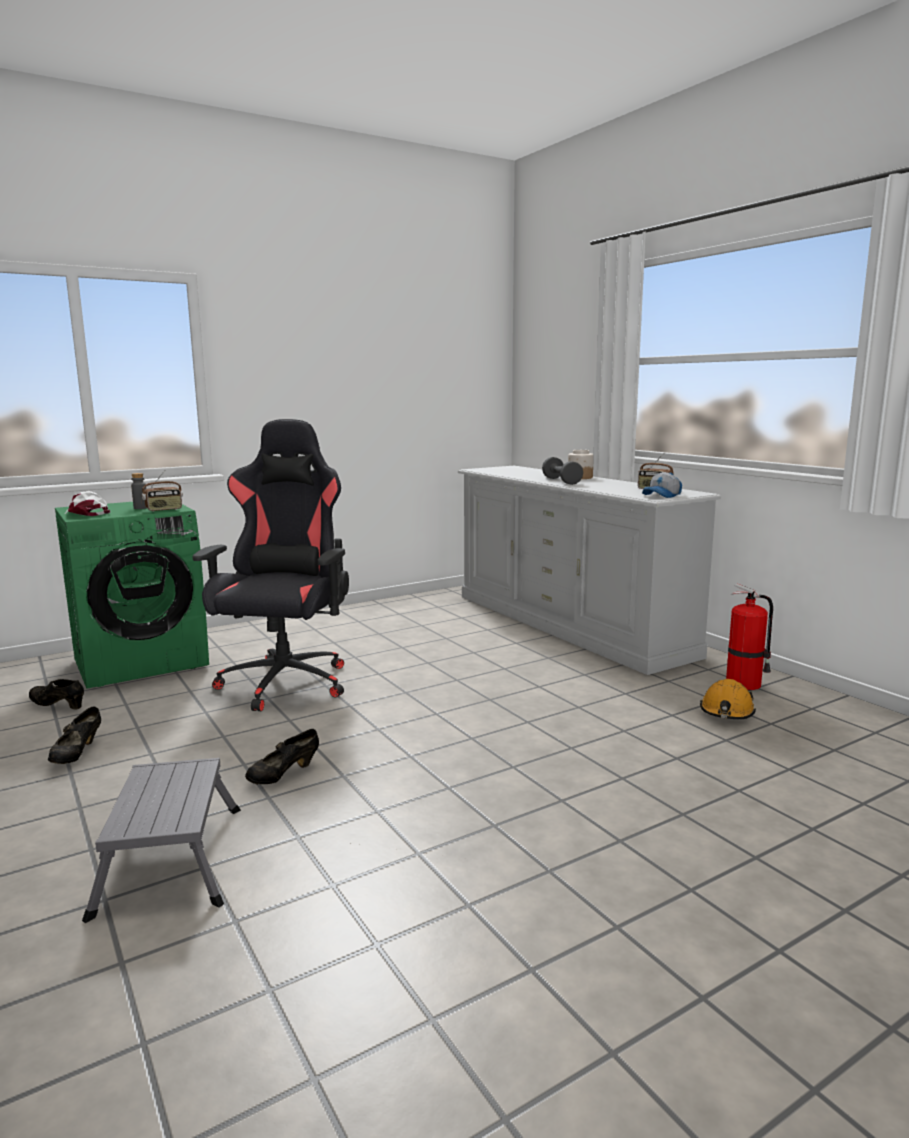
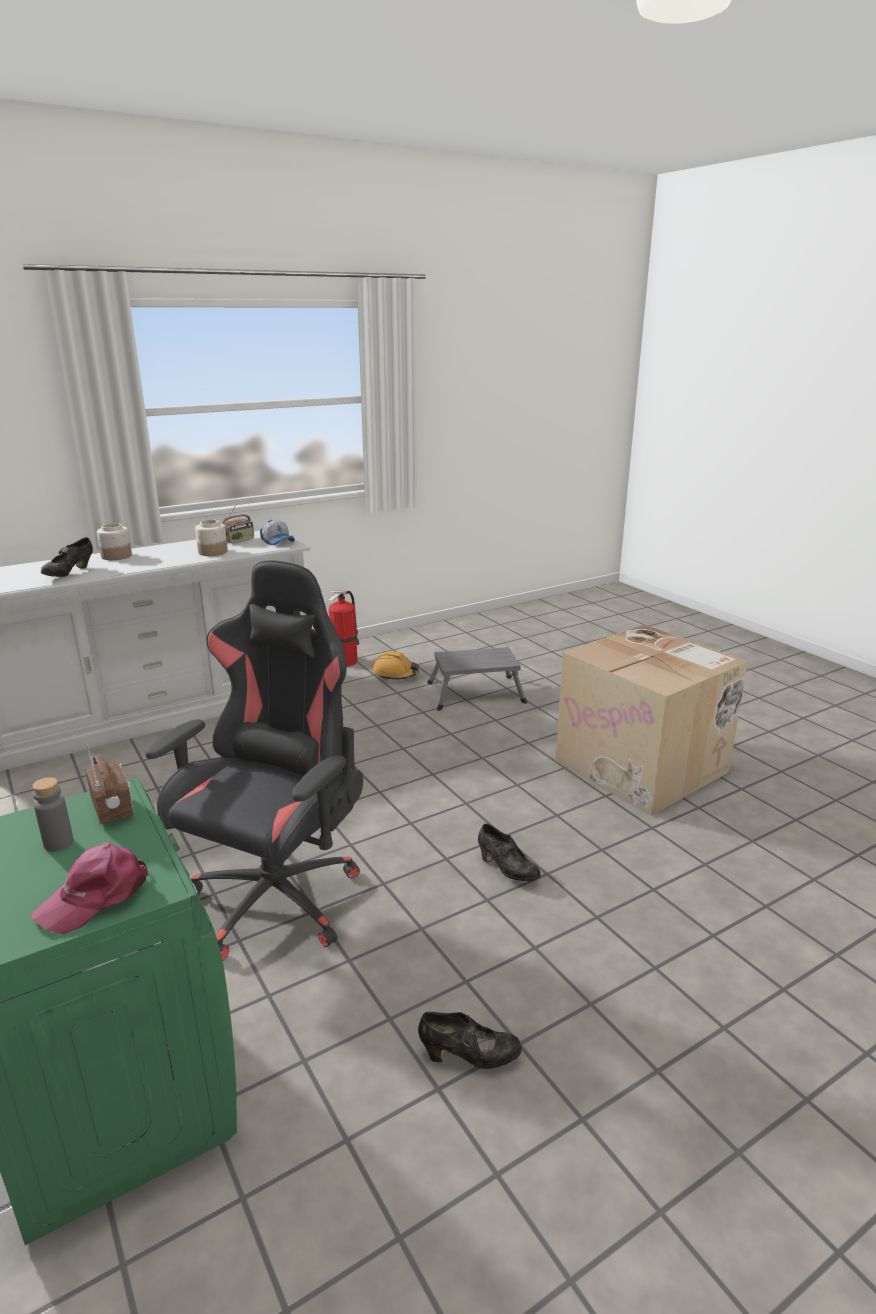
camera: 90 degrees left, 10 degrees up
black shoe [29,679,84,710] -> black shoe moved to [41,537,93,577]
white cap [65,491,111,516] -> pink cap [31,842,148,934]
grey step ladder [82,758,241,923] -> grey step ladder moved to [427,647,528,711]
black office chair [193,419,349,711] -> black office chair turned 105 degrees clockwise [145,560,363,961]
grey dumbbell [542,457,583,485] -> none
none -> jar [195,520,228,556]
none -> cardboard box [556,624,748,816]

